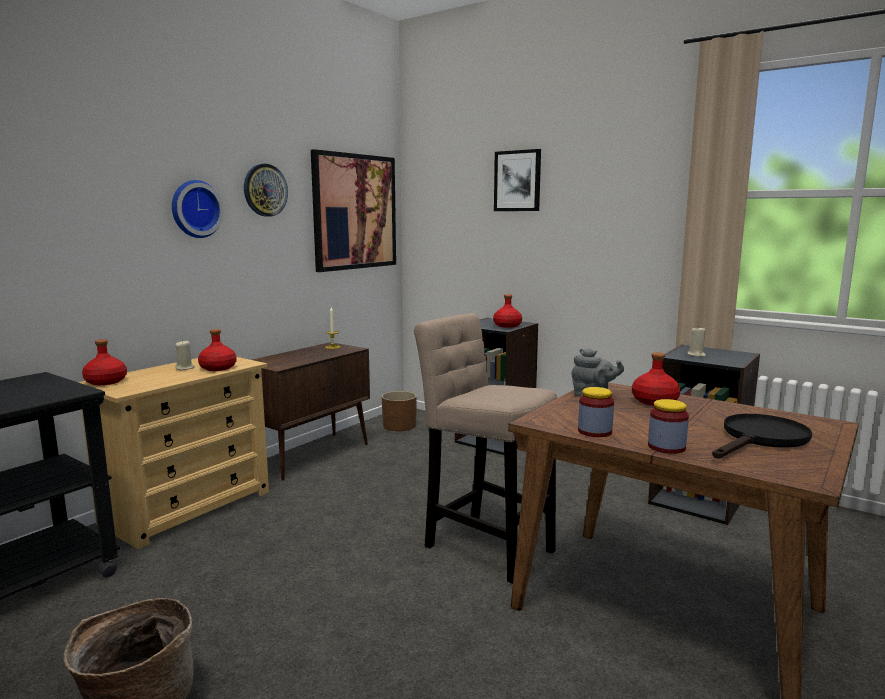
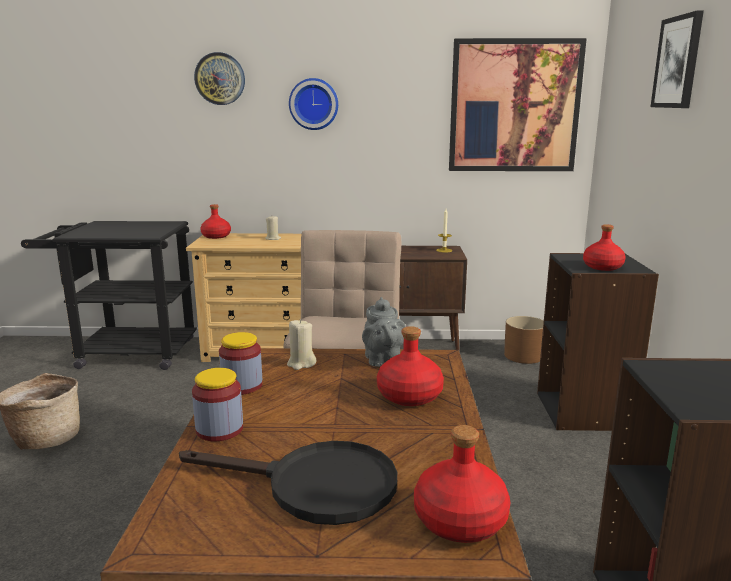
camera: 55 degrees right, 5 degrees up
red bottle [198,329,237,371] -> red bottle moved to [414,425,510,543]
wall clock [244,164,288,217] -> wall clock moved to [194,52,245,105]
beige candle [688,327,706,357] -> beige candle moved to [287,319,317,370]

